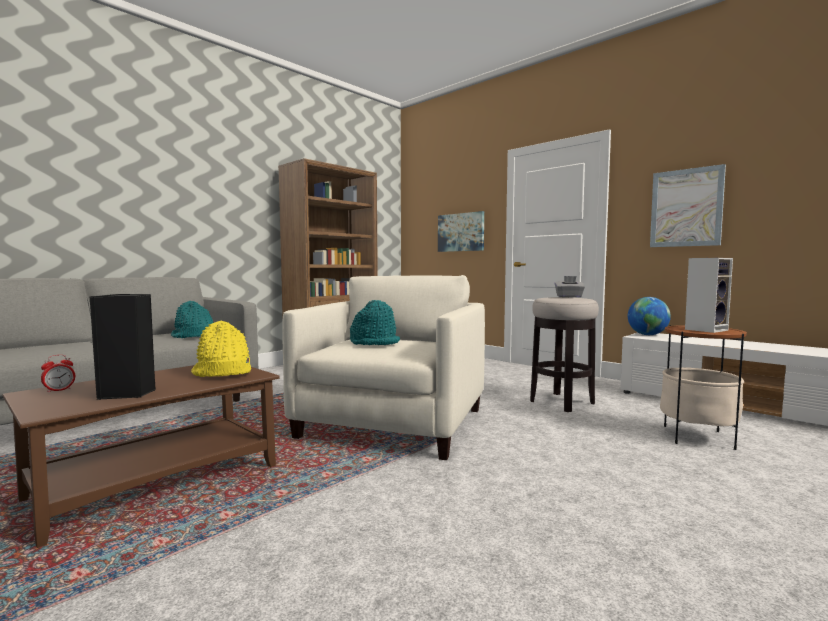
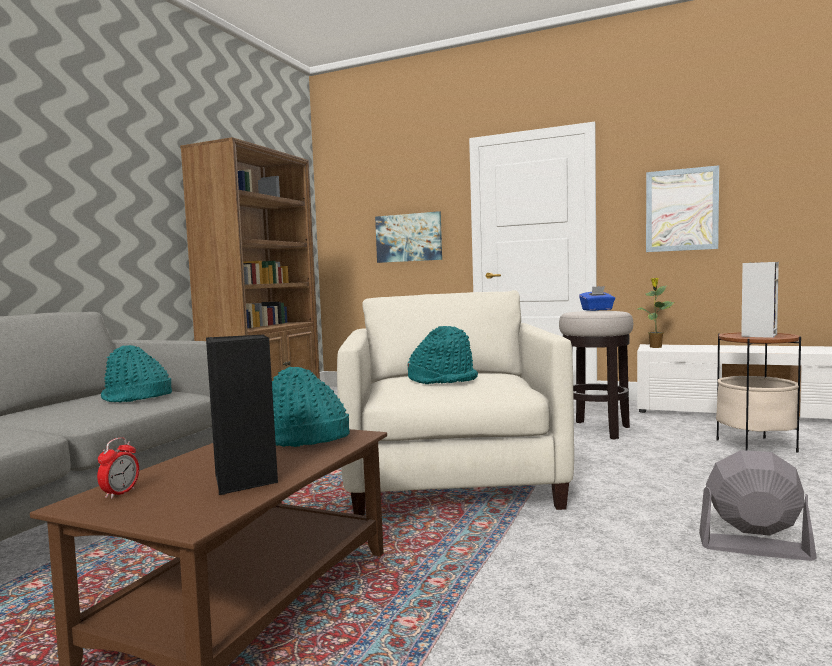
camera: 20 degrees left, 0 degrees up
yellow hat [191,321,251,377] -> turquoise hat [272,367,350,447]
grey tissue box [555,276,585,297] -> blue tissue box [579,286,615,311]
globe [628,297,671,335] -> potted plant [637,278,675,348]
none -> grey fan [699,450,817,561]

